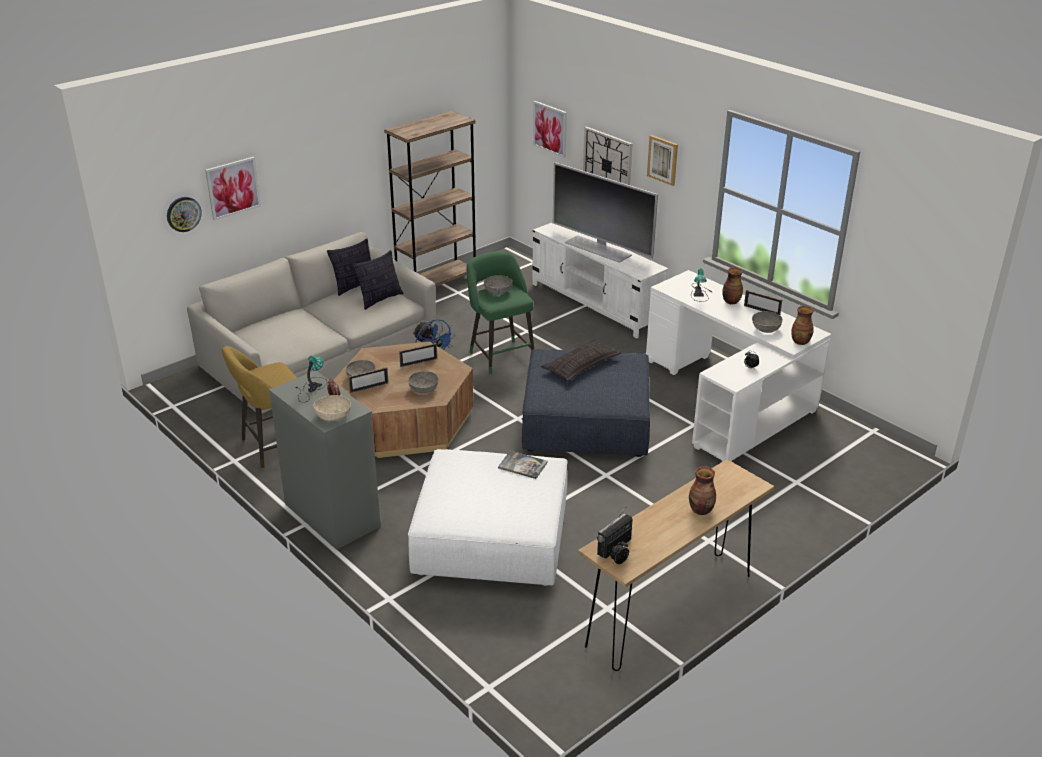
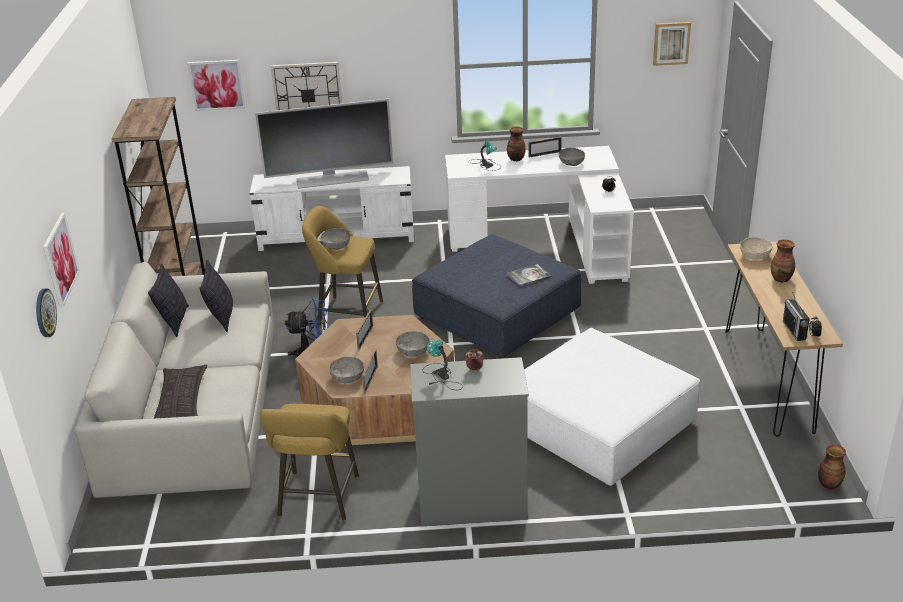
camera: 50 degrees left, 0 degrees up
beige bowl [313,395,351,421] -> beige bowl moved to [740,237,773,260]
green stool [466,252,534,375] -> yellow stool [302,206,383,326]
book [498,451,548,479] -> book moved to [506,264,552,286]
pillow [541,339,621,382] -> pillow moved to [153,364,207,419]
picture [647,135,678,186] -> picture moved to [653,22,691,66]
vase [791,306,814,345] -> vase moved to [818,444,846,489]

